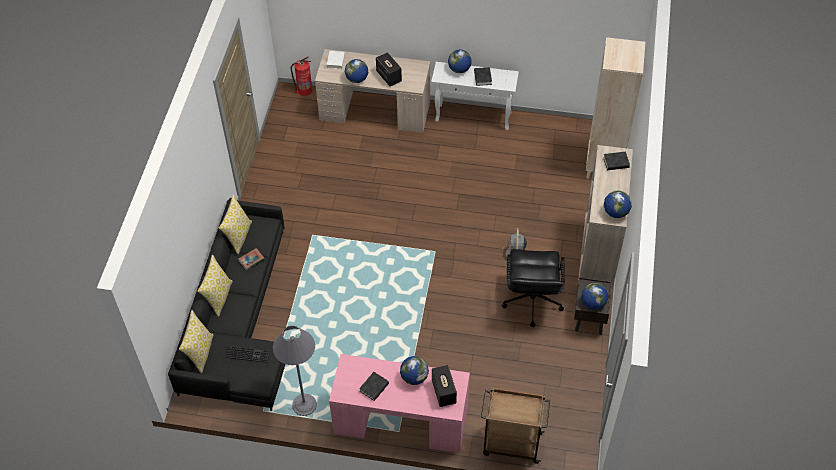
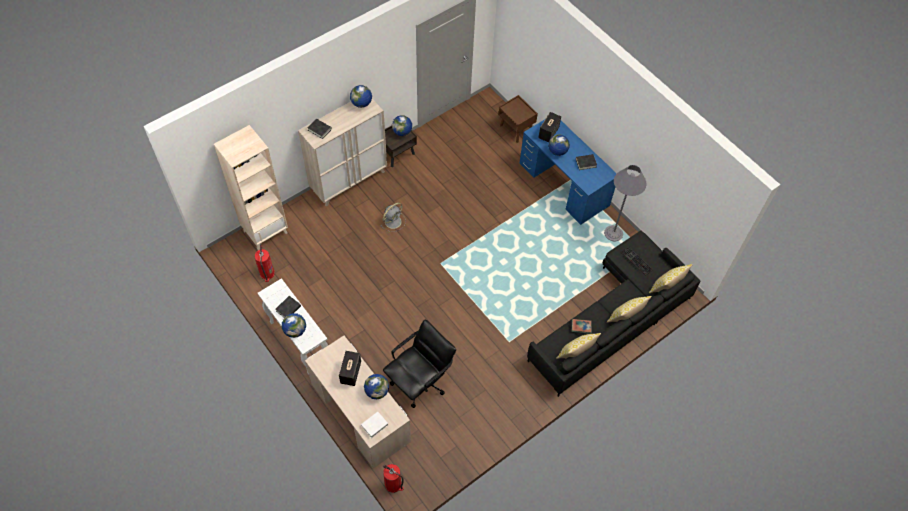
camera: 140 degrees left, 5 degrees up
pink desk [329,354,470,453] -> blue desk [519,119,617,225]
brown cart [481,387,550,464] -> brown nightstand [499,95,538,143]
black office chair [502,249,565,327] -> black office chair moved to [383,319,456,408]
none -> fire extinguisher [254,244,275,282]

